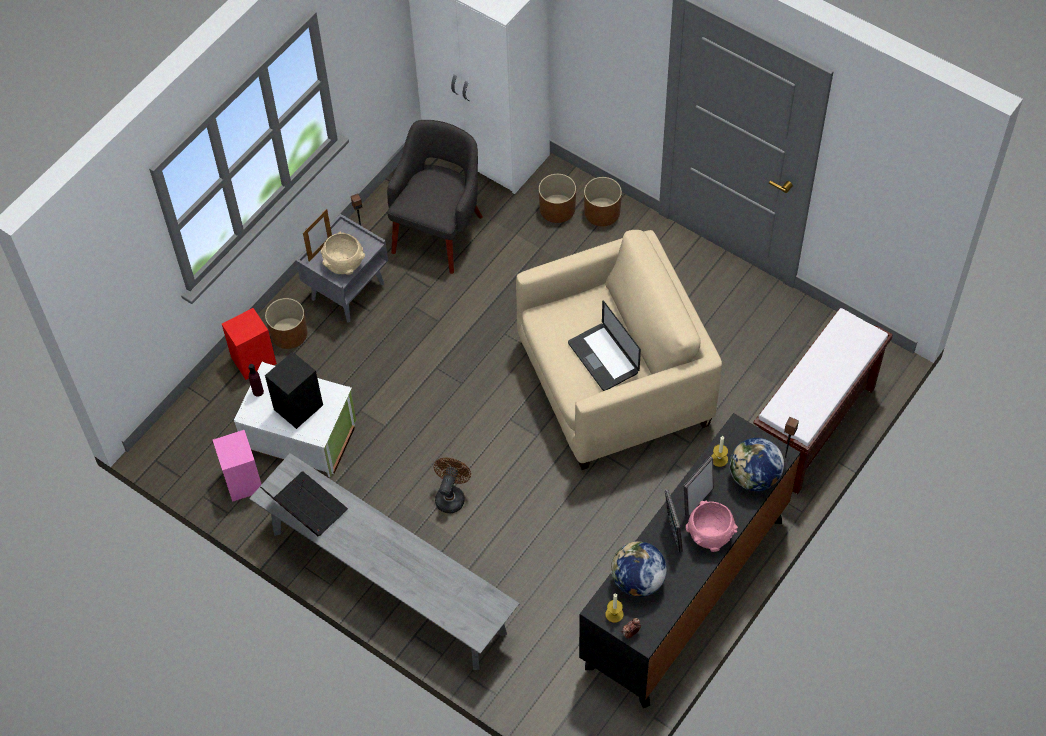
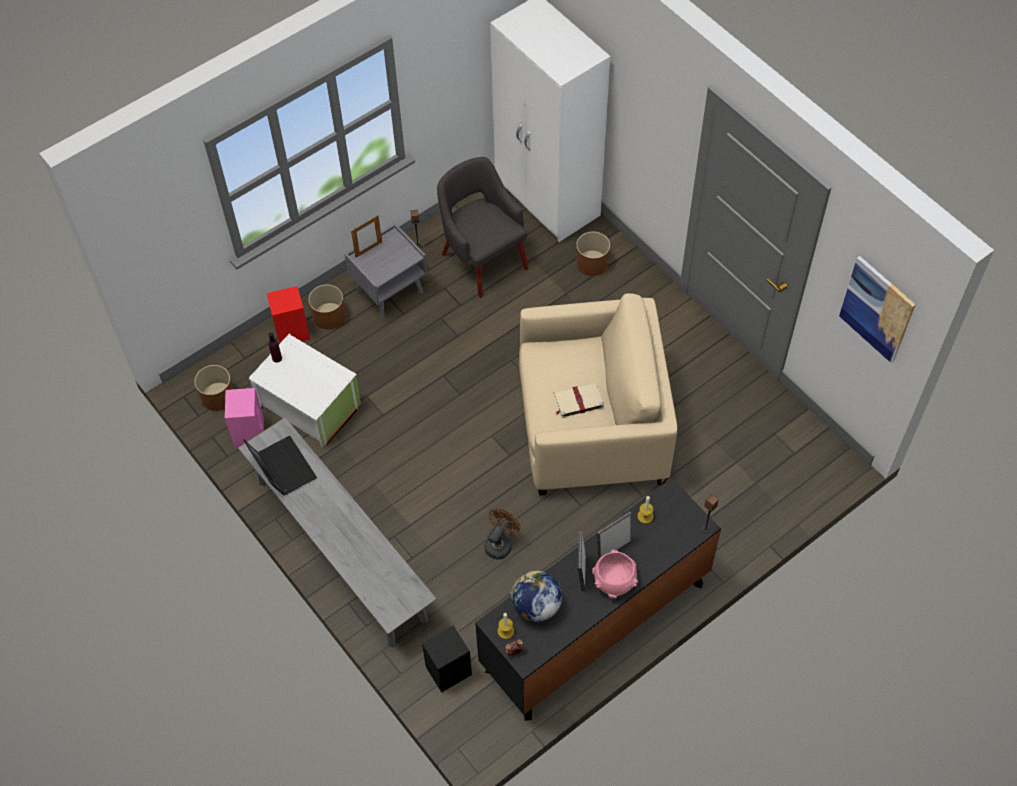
camera: 15 degrees right, 0 degrees up
black speaker [265,351,323,429] -> black speaker moved to [422,625,472,693]
beige bowl [321,232,365,275] -> none
grey armchair [387,120,483,274] -> grey armchair turned 75 degrees counterclockwise [437,157,528,298]
brown fan [434,458,471,513] -> brown fan moved to [484,508,521,559]
laptop [568,300,641,391] -> beige book [554,382,604,418]
brown planter [584,177,622,226] -> brown planter moved to [194,365,233,411]
globe [729,438,784,491] -> none
brown bench [753,308,893,494] -> none
none -> picture [839,256,916,363]

